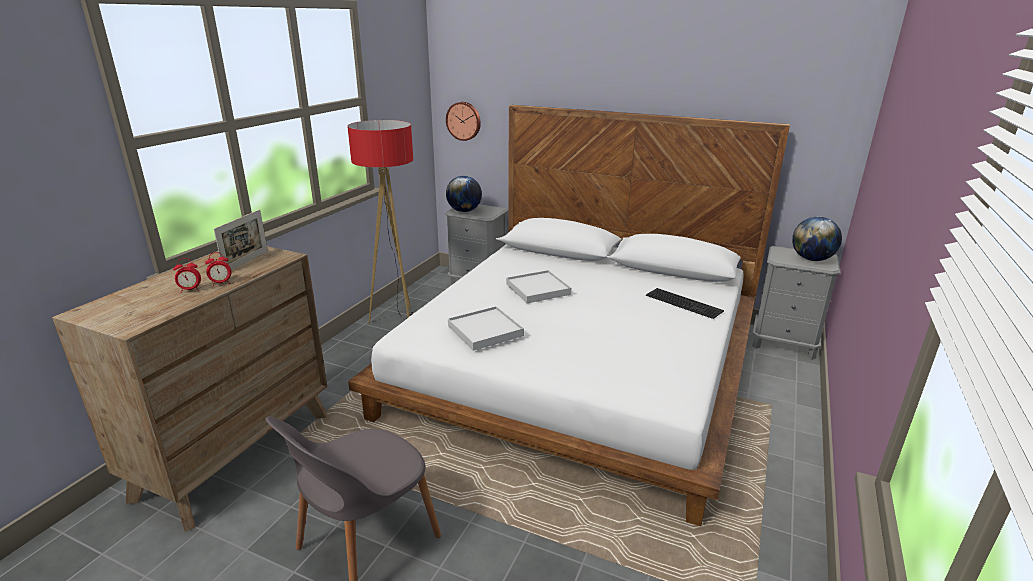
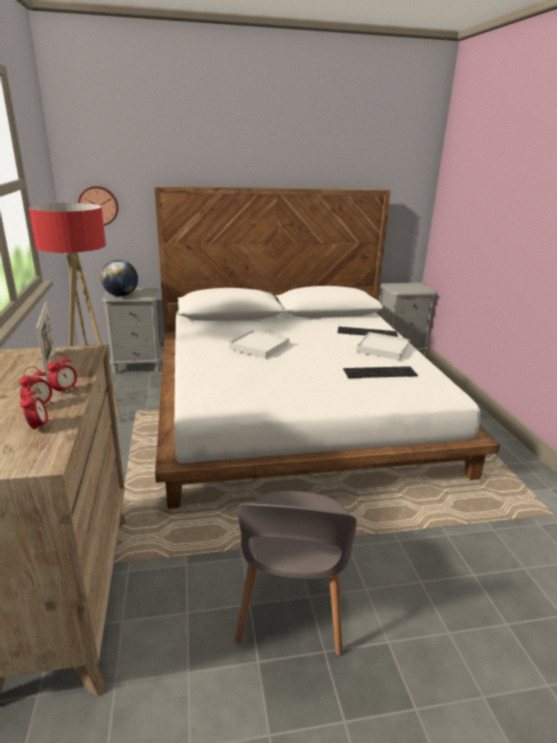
camera: 35 degrees left, 0 degrees up
white tray [448,306,524,351] -> white tray moved to [357,332,410,360]
globe [792,217,842,261] -> none
none -> alarm clock [20,386,48,432]
none -> keyboard [343,366,418,378]

